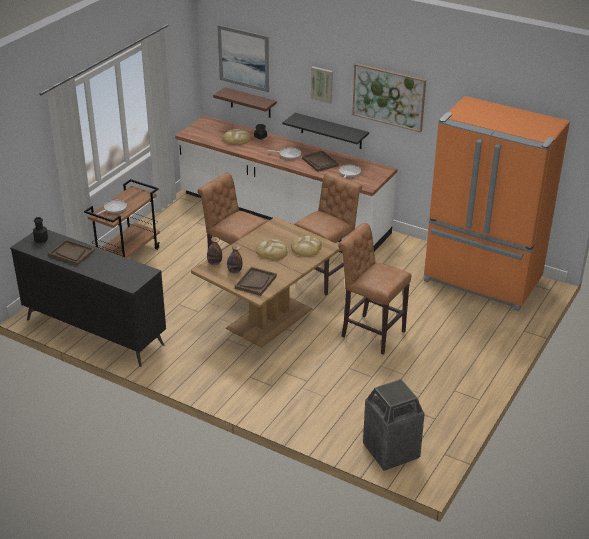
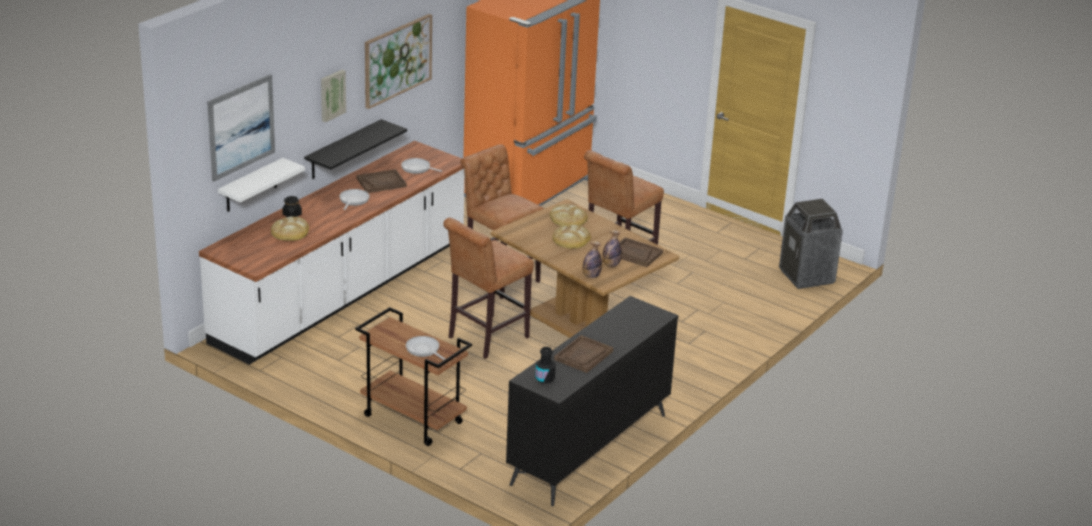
camera: 85 degrees left, 5 degrees down
brown shelf [213,87,277,118] -> white shelf [218,158,305,212]

